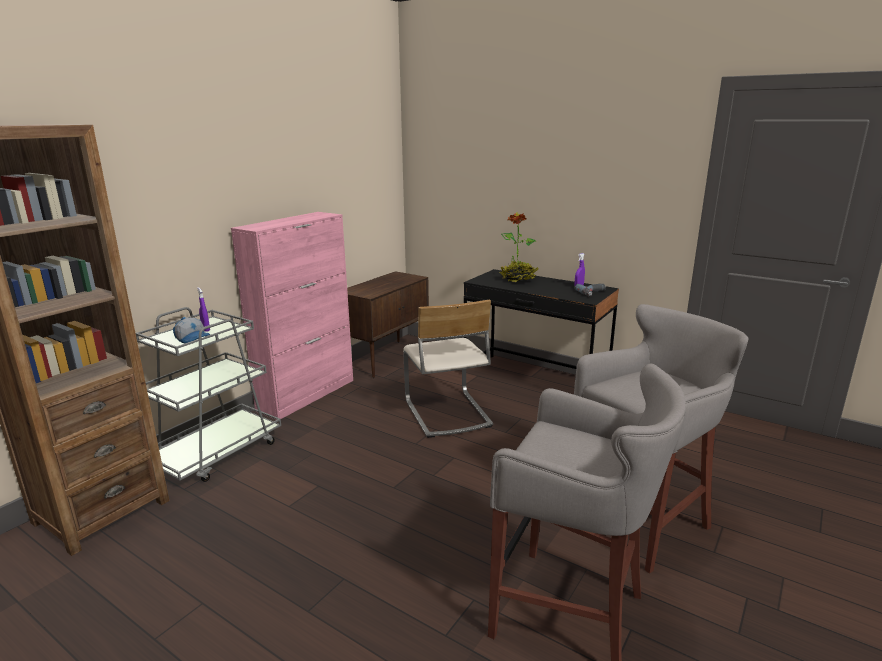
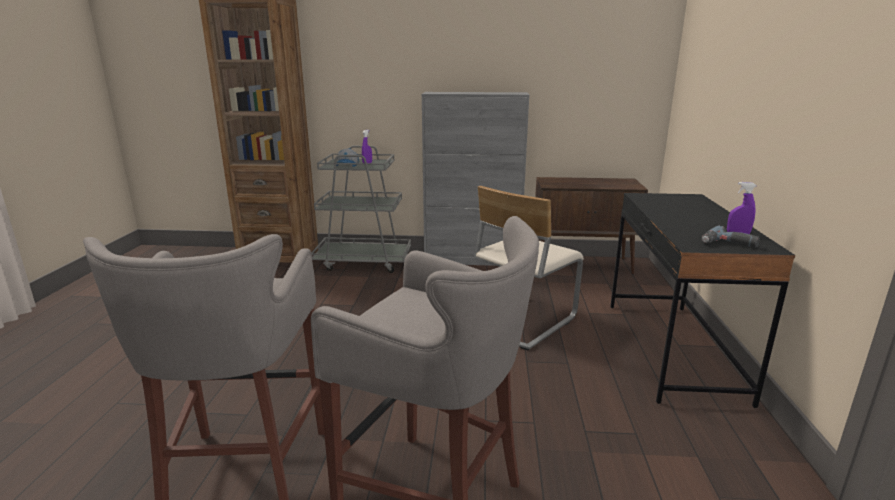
camera: 60 degrees right, 0 degrees up
pink cabinet [231,212,353,419] -> grey cabinet [422,92,529,266]
potted plant [500,213,538,283] -> none

